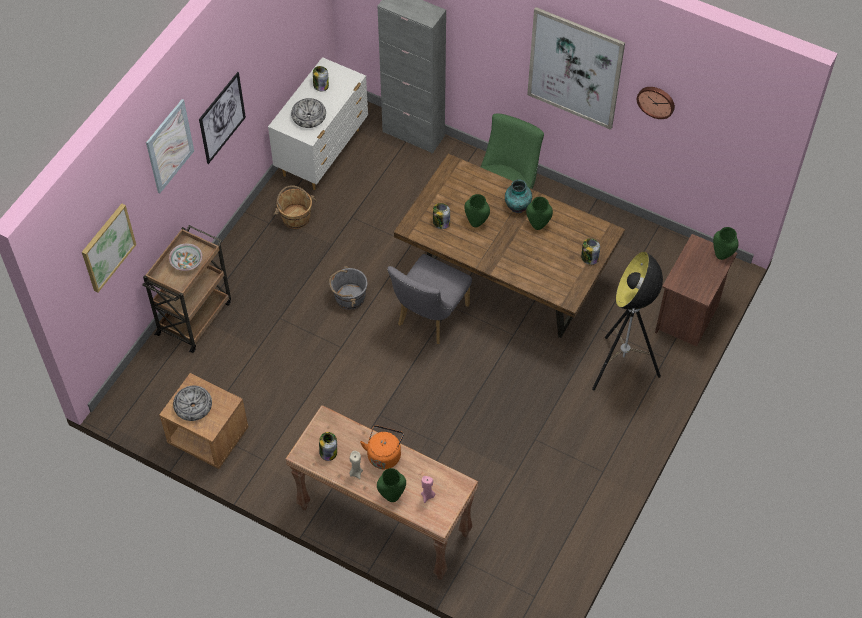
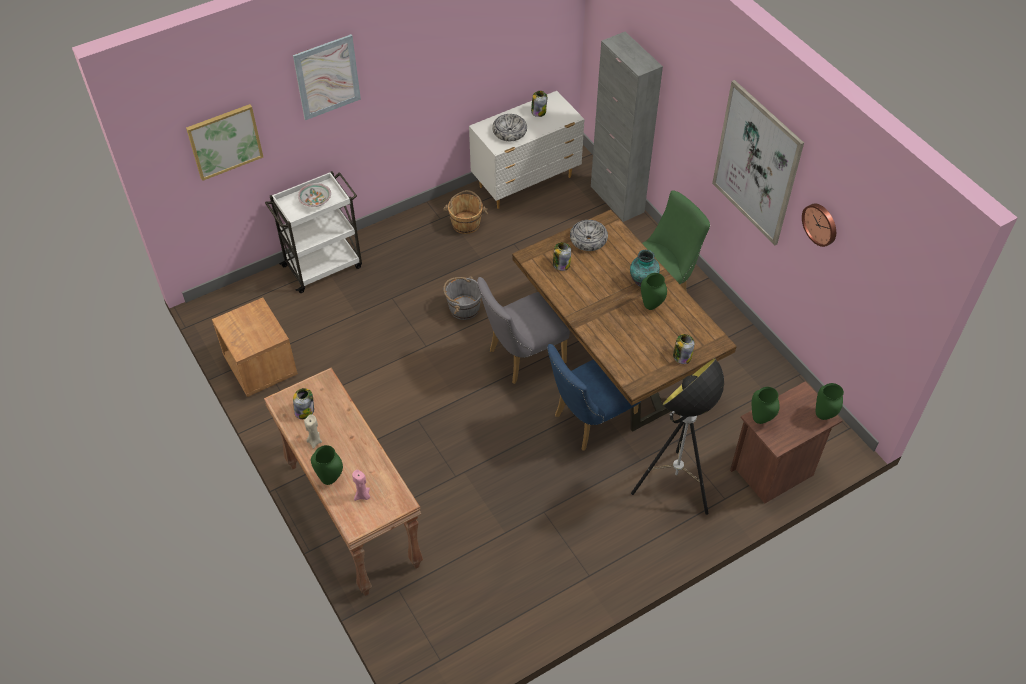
camera: 30 degrees right, 5 degrees down
brown cart [142,225,231,353] -> white cart [265,171,362,293]
bowl [173,386,212,421] -> bowl moved to [570,220,608,251]
picture [199,72,246,164] -> none
orange kettle [360,425,404,469] -> none
green vase [464,194,490,227] -> green vase moved to [752,387,780,424]
none -> blue chair [547,344,641,451]

